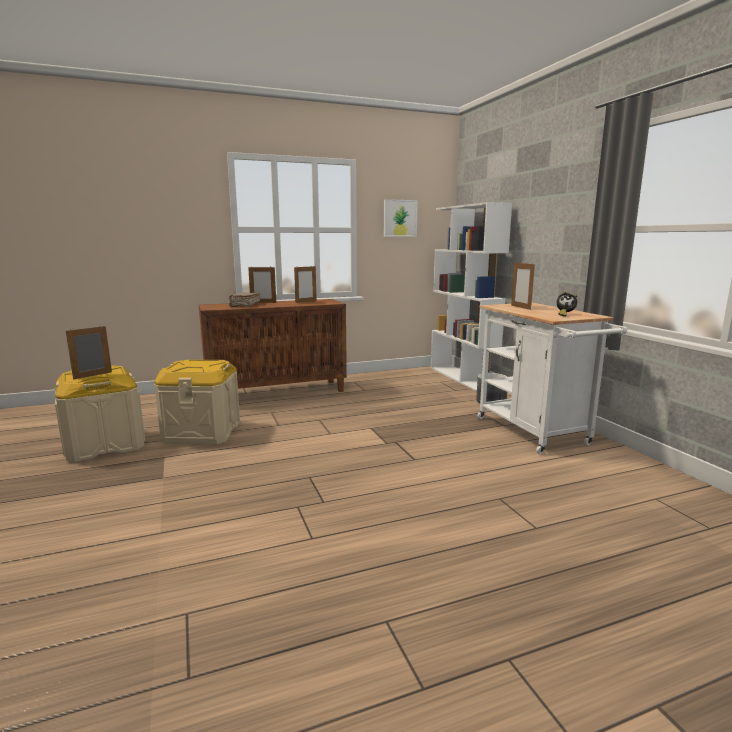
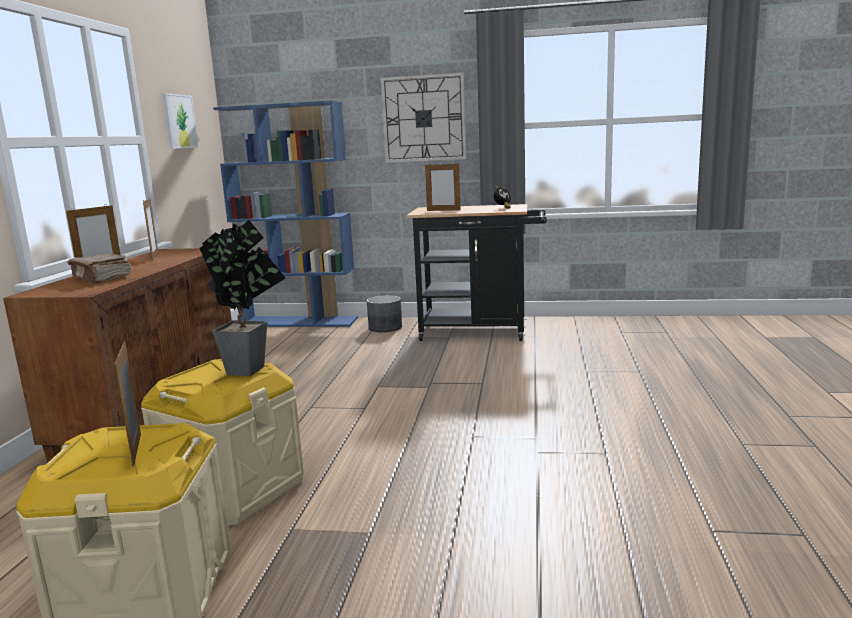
camera: 60 degrees left, 0 degrees up
white bookcase [431,202,512,392] -> blue bookcase [213,101,358,327]
white cart [477,303,627,454] -> black cart [406,204,547,341]
none -> potted plant [200,220,286,376]
none -> wall clock [381,73,466,163]

